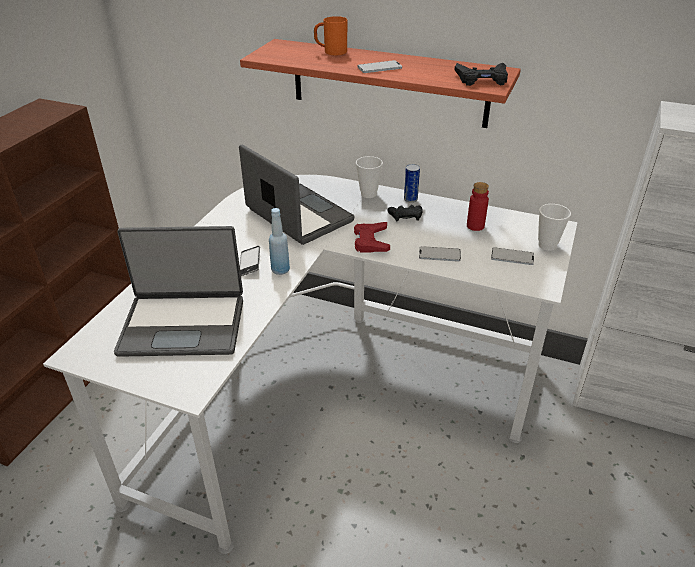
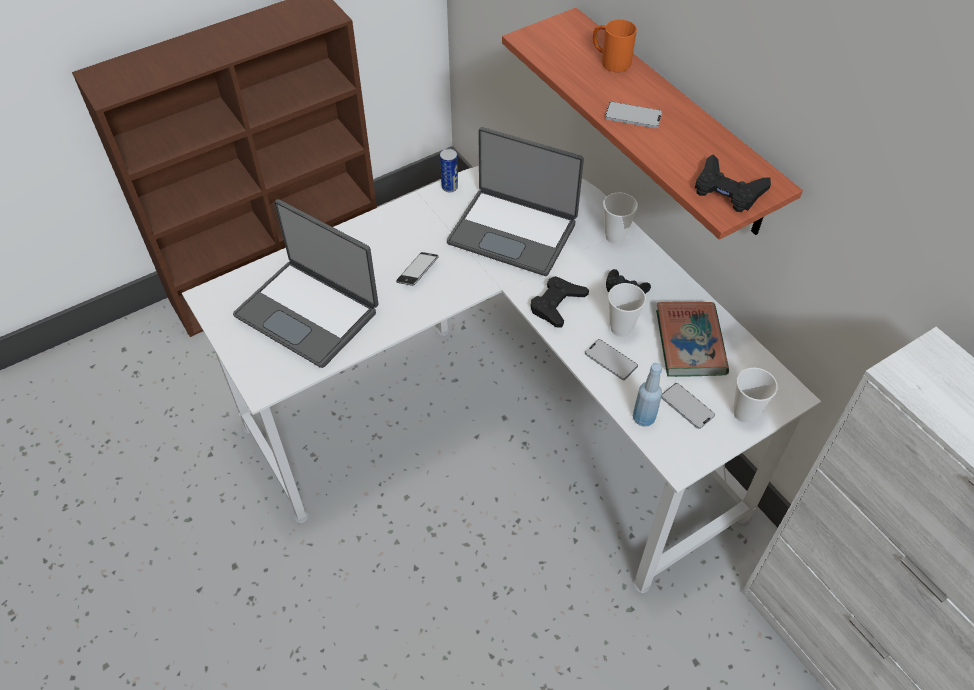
camera: 35 degrees right, 15 degrees up
laptop [239,145,355,245] -> laptop turned 120 degrees clockwise [447,127,584,276]
blue bottle [269,208,290,275] -> blue bottle moved to [633,363,662,427]
red game controller [354,222,390,253] -> black game controller [531,276,589,328]
can [404,164,420,203] -> can moved to [440,149,458,193]
red bottle [467,182,489,231] -> book [656,302,729,377]
none -> cup [608,283,646,337]

